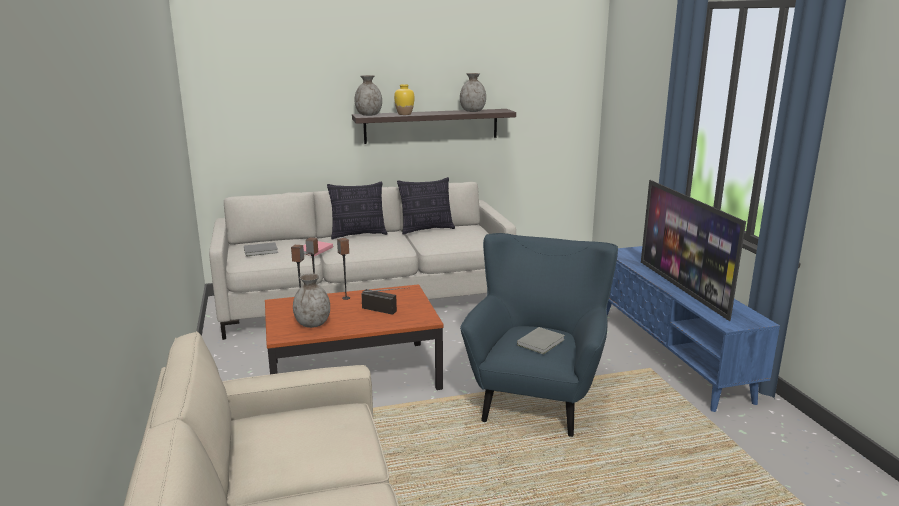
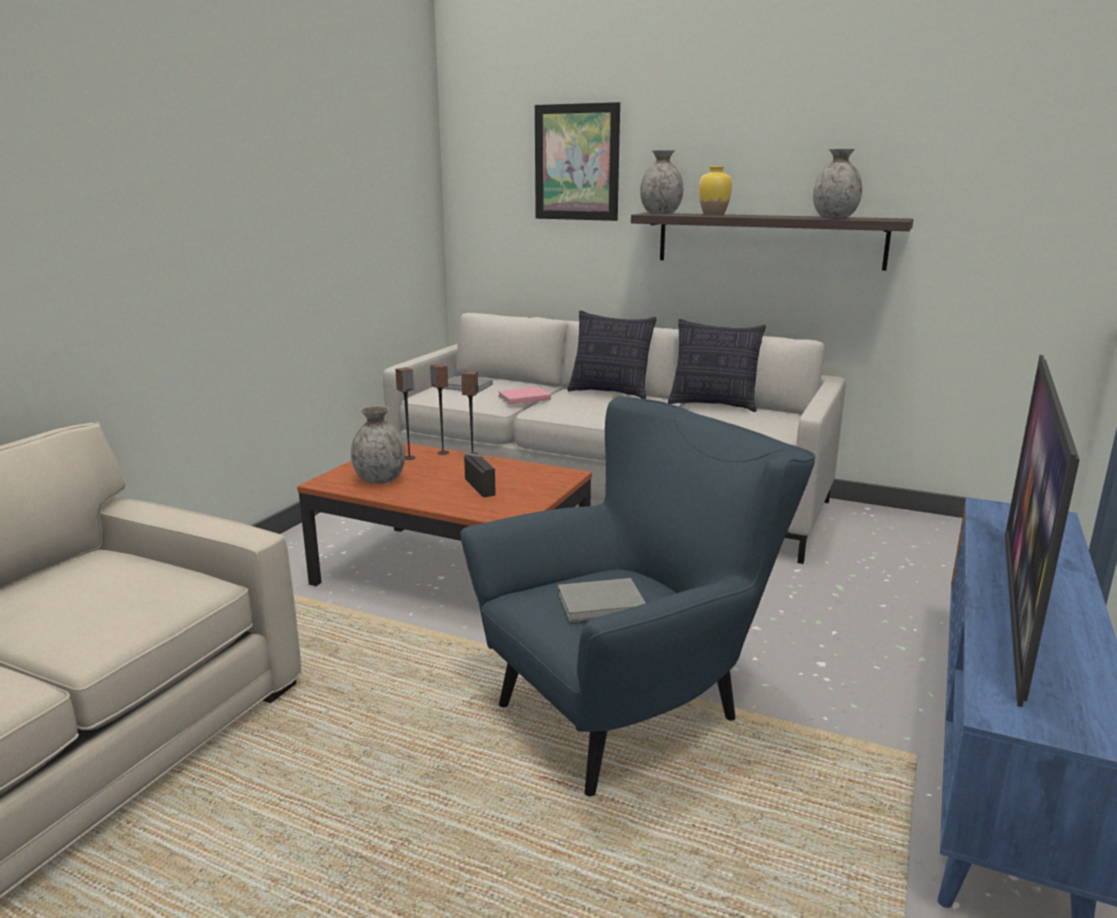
camera: 40 degrees right, 0 degrees up
none -> picture [535,102,620,221]

